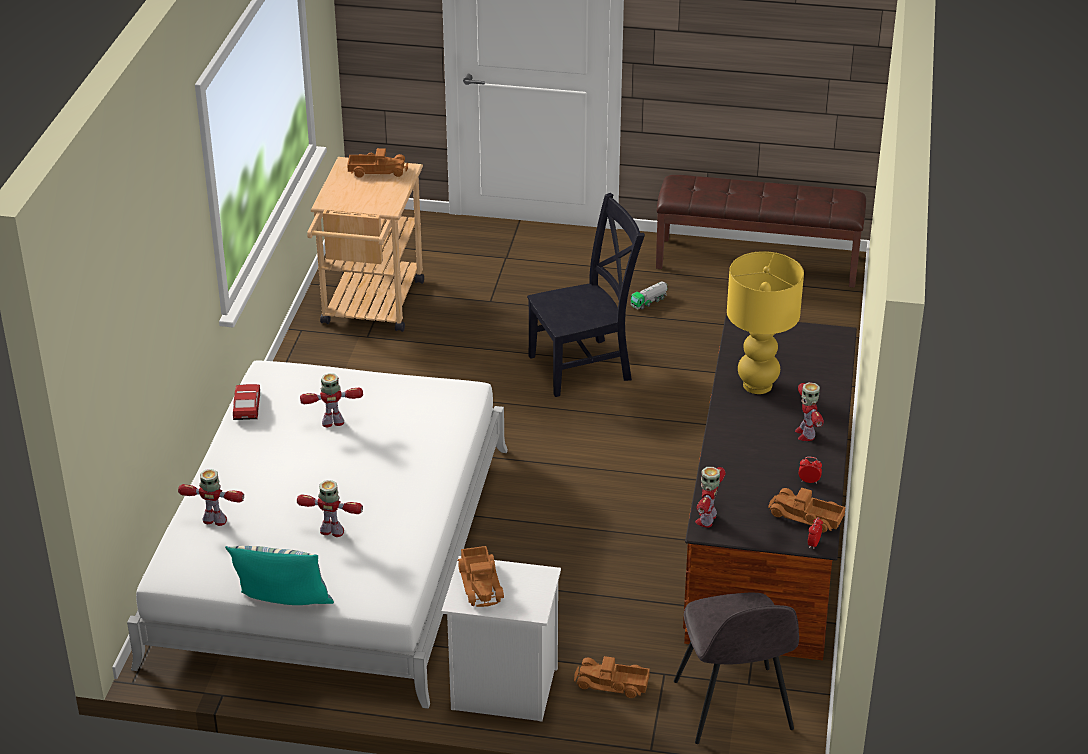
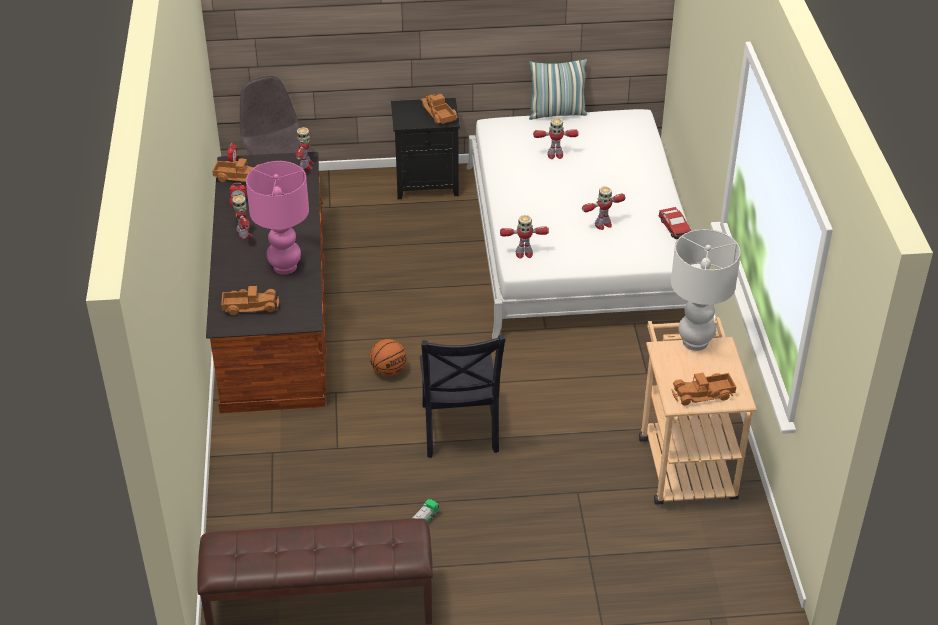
camera: 165 degrees right, 5 degrees up
toy robot [178,469,244,526] -> toy robot moved to [500,215,549,259]
white nightstand [441,556,561,722] -> black nightstand [391,98,460,199]
black chair [527,193,645,397] -> black chair turned 60 degrees counterclockwise [420,334,505,458]
toy truck [574,656,650,698] -> toy truck moved to [221,286,279,315]
yellow table lamp [727,251,804,394] -> pink table lamp [246,161,309,275]
none -> basketball [370,339,407,376]
none -> white table lamp [671,229,741,351]

